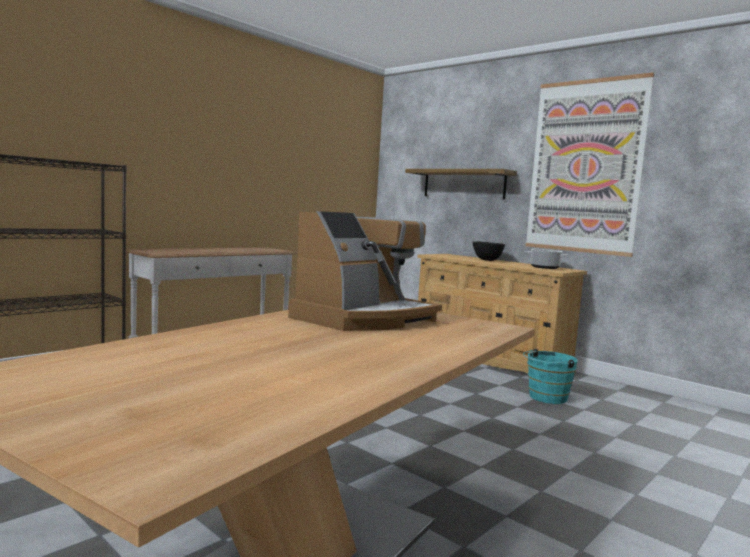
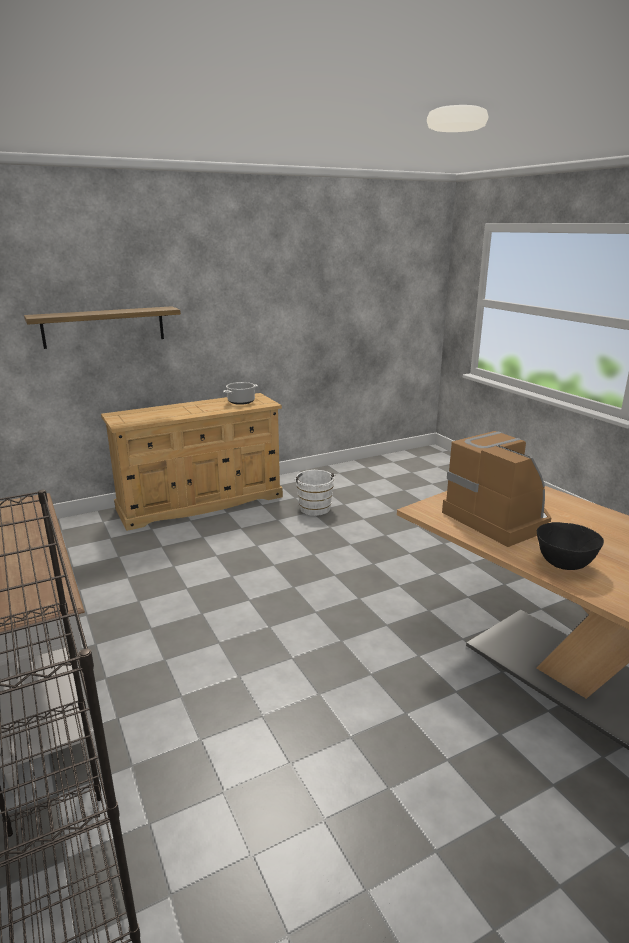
camera: 70 degrees left, 15 degrees up
black bowl [473,241,505,261] -> black bowl moved to [537,522,604,570]
turquoise bucket [523,349,578,404] -> white bucket [294,470,336,516]
picture [525,72,654,257] -> none

